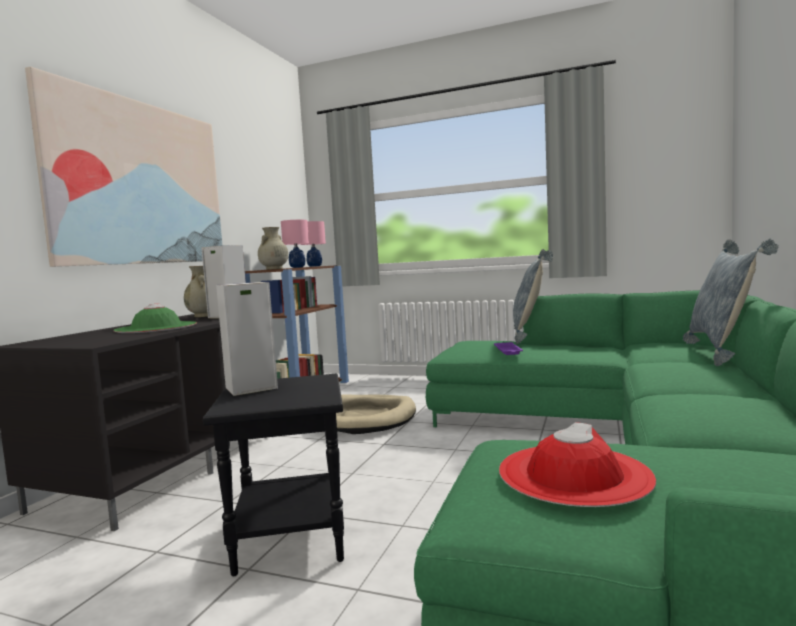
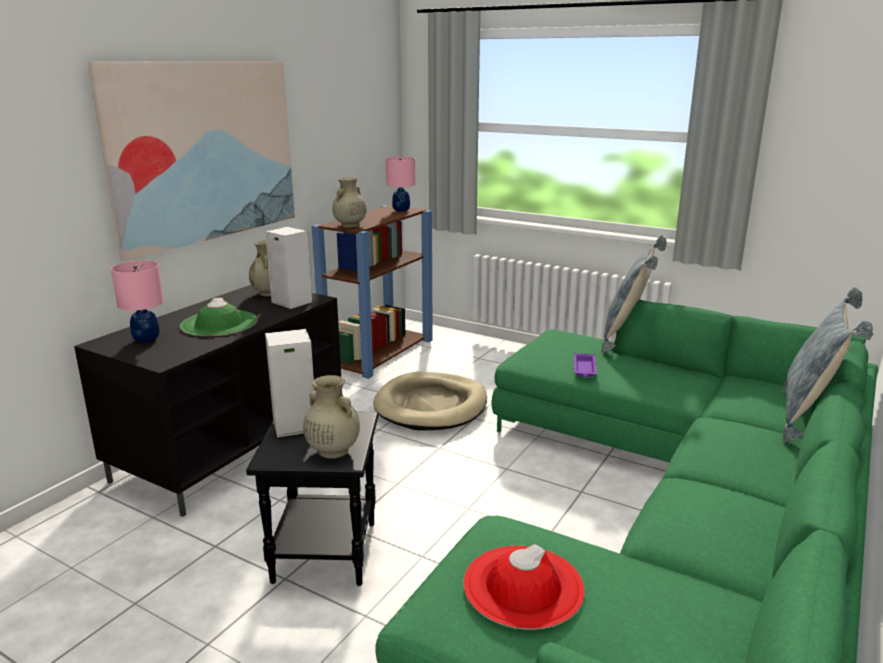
camera: 10 degrees right, 15 degrees up
pink table lamp [281,220,309,268] -> pink table lamp moved to [111,261,164,342]
none -> beige vase [303,375,360,459]

